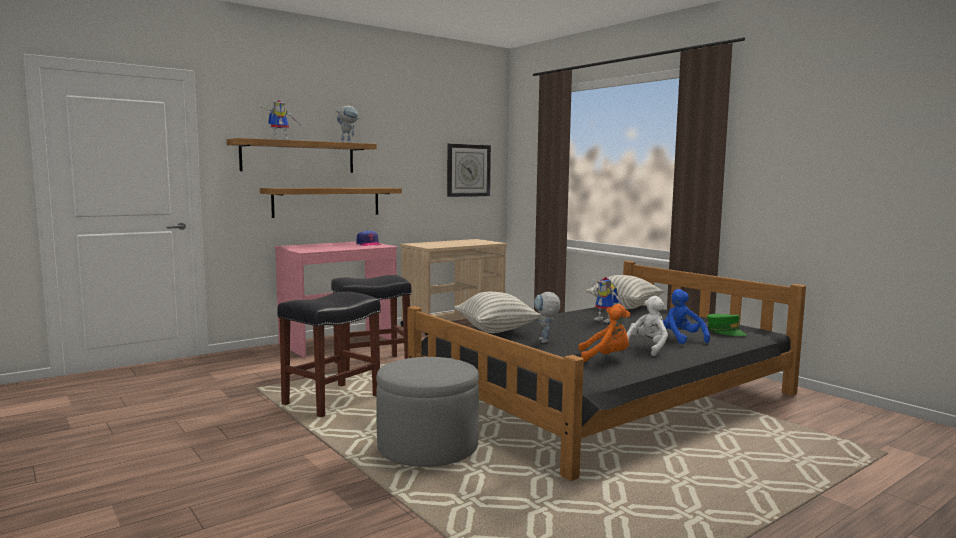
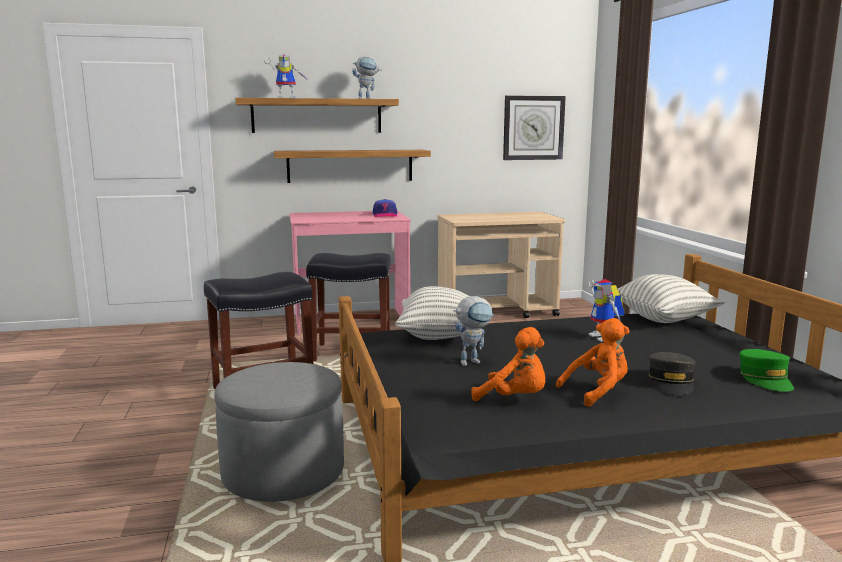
camera: 25 degrees right, 5 degrees up
toy robot [534,292,560,343] -> toy robot turned 135 degrees counterclockwise [454,296,494,366]
white plush toy [627,296,668,356] -> orange plush toy [556,318,630,407]
blue plush toy [663,289,710,344] -> grey cap [648,352,696,395]

